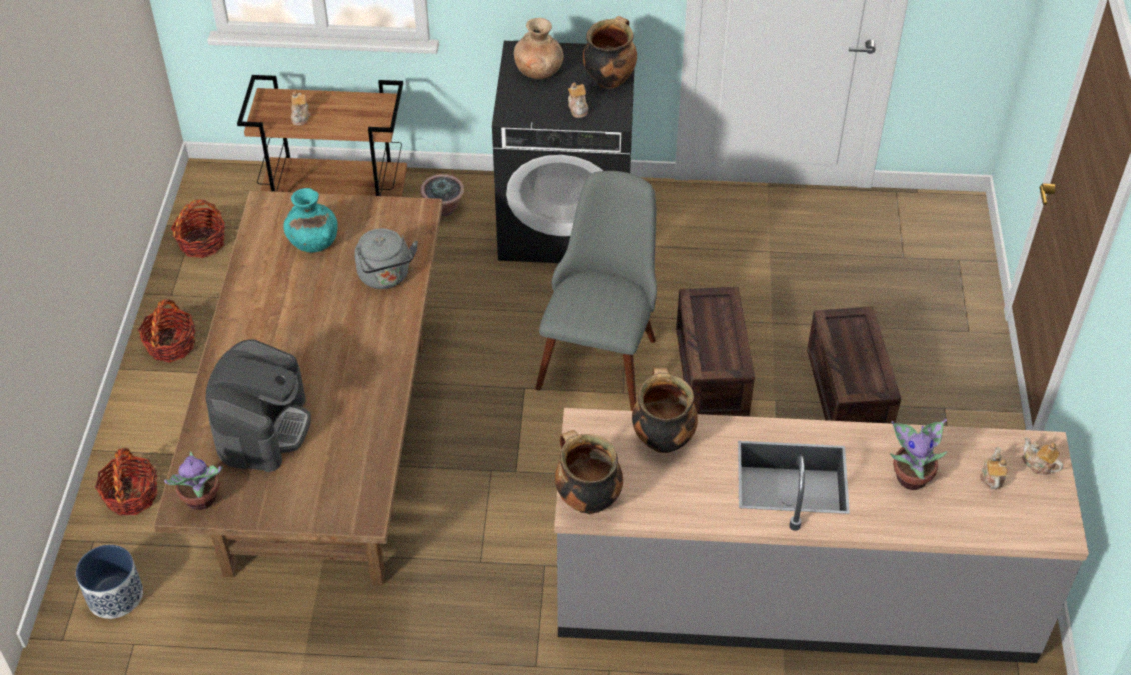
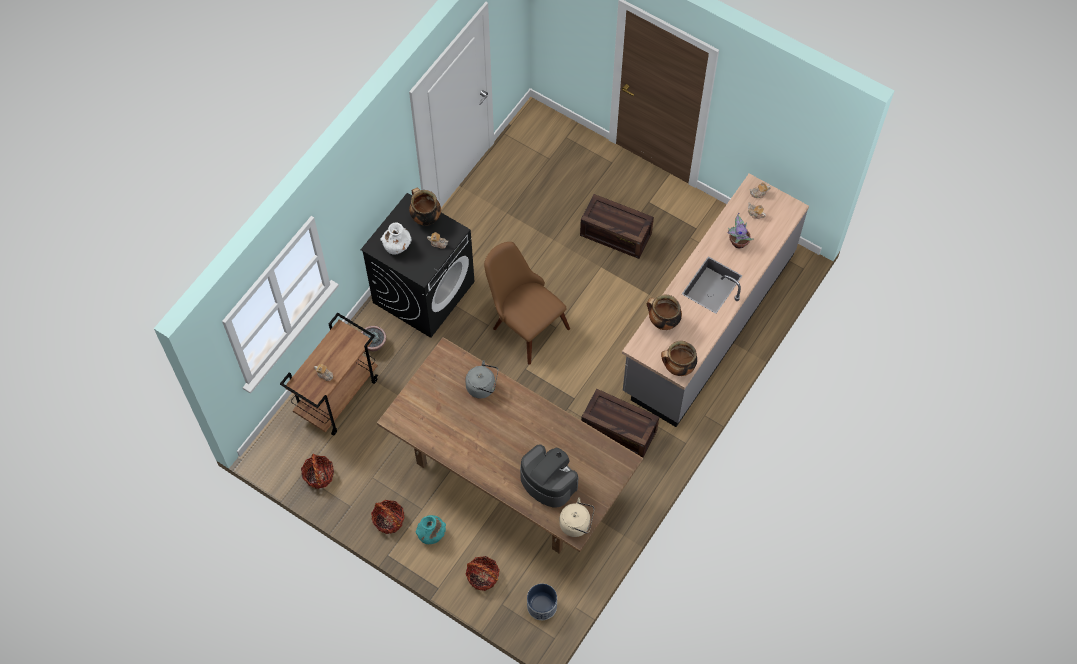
camera: 60 degrees left, 15 degrees up
potted plant [164,451,223,510] -> beige kettle [559,497,595,537]
turquoise vase [283,188,338,252] -> turquoise vase moved to [416,515,446,544]
brown vase [514,18,563,79] -> white vase [381,222,412,255]
grey chair [535,171,657,411] -> brown chair [484,242,570,365]
crate [676,287,755,416] -> crate moved to [581,389,659,458]

